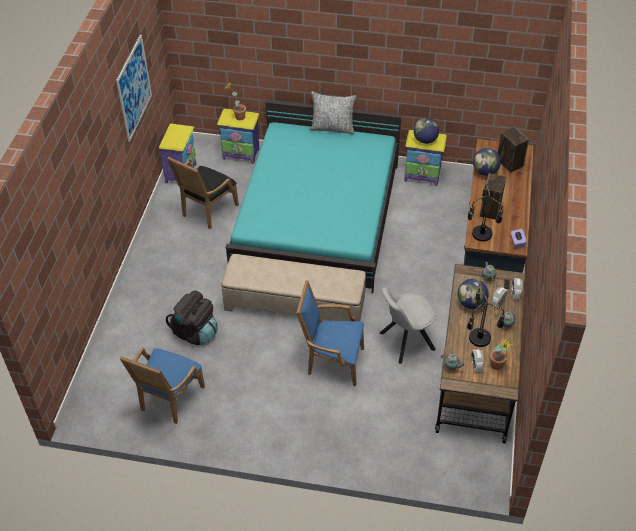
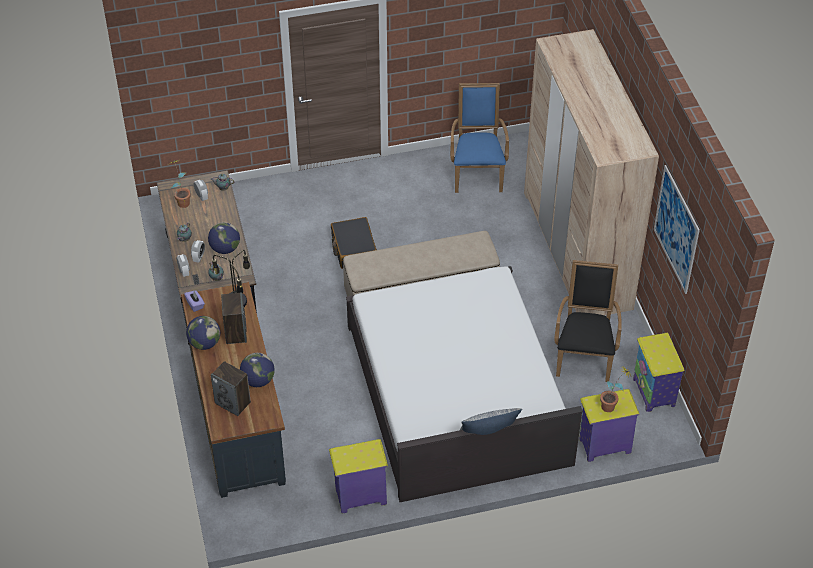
camera: 155 degrees right, 0 degrees up
black backpack [166,290,218,345] -> none
turquoise bed [225,99,402,294] -> white bed [346,266,583,502]
blue armchair [296,280,364,386] -> black suitcase [331,217,377,269]
grey chair [379,288,436,364] -> none
globe [414,118,439,144] -> globe moved to [186,316,220,350]
table lamp [467,288,505,347] -> none
none -> beige wardrobe [524,29,659,316]

